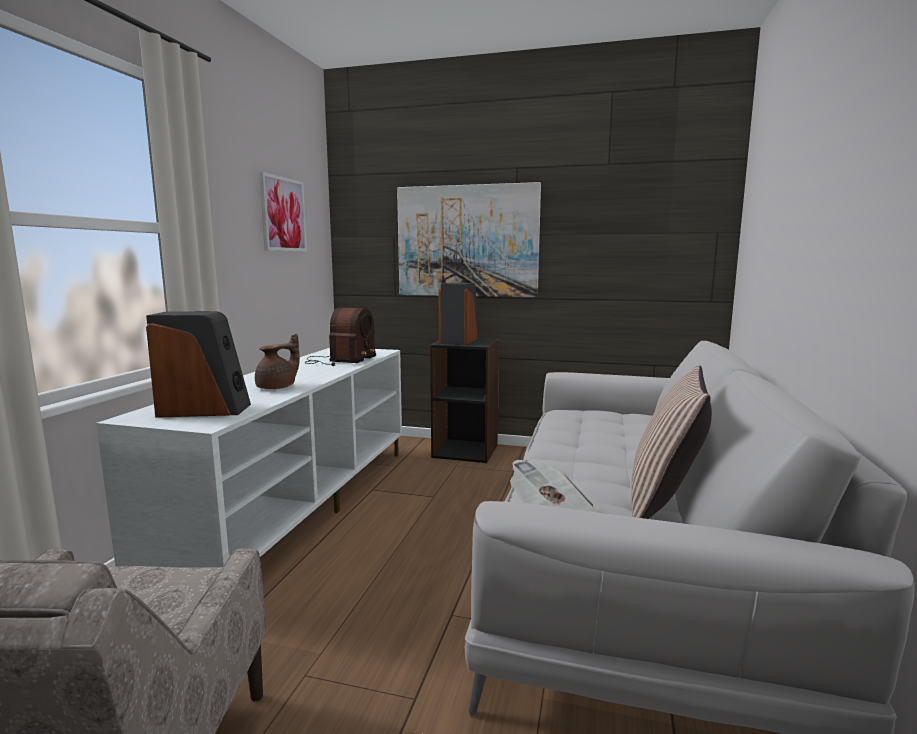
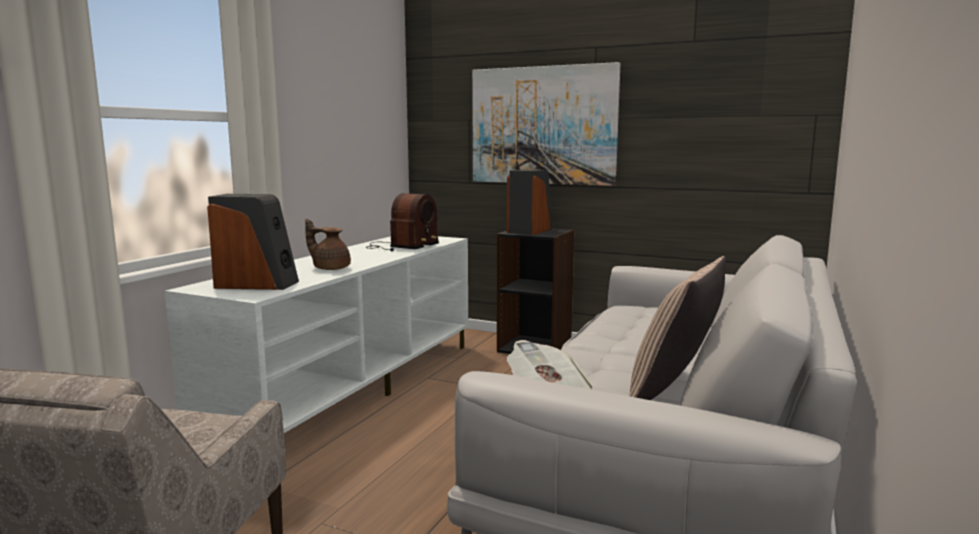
camera: 10 degrees right, 0 degrees up
brown teapot [255,334,300,389] -> brown teapot turned 120 degrees counterclockwise [305,219,351,270]
picture [259,172,307,252] -> none

